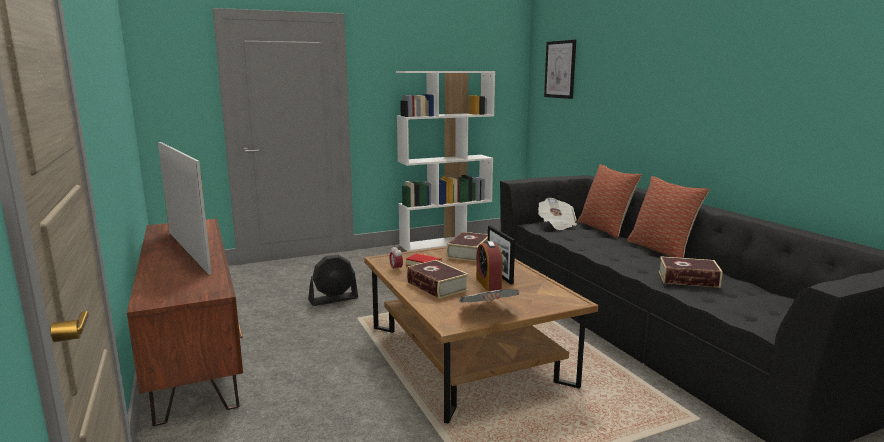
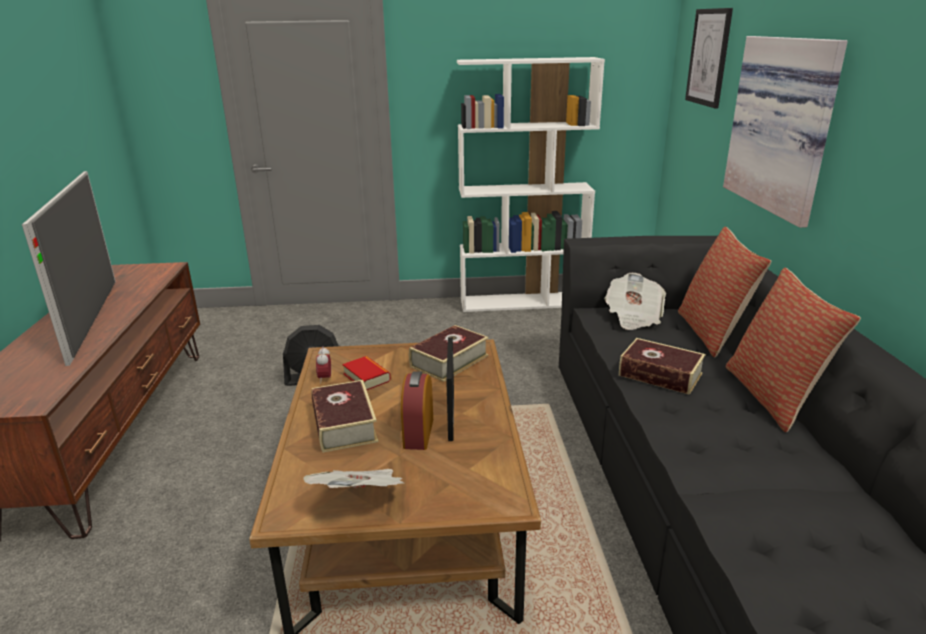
camera: 20 degrees right, 10 degrees up
book [659,256,723,288] -> book moved to [619,338,706,395]
none -> picture [723,36,848,228]

